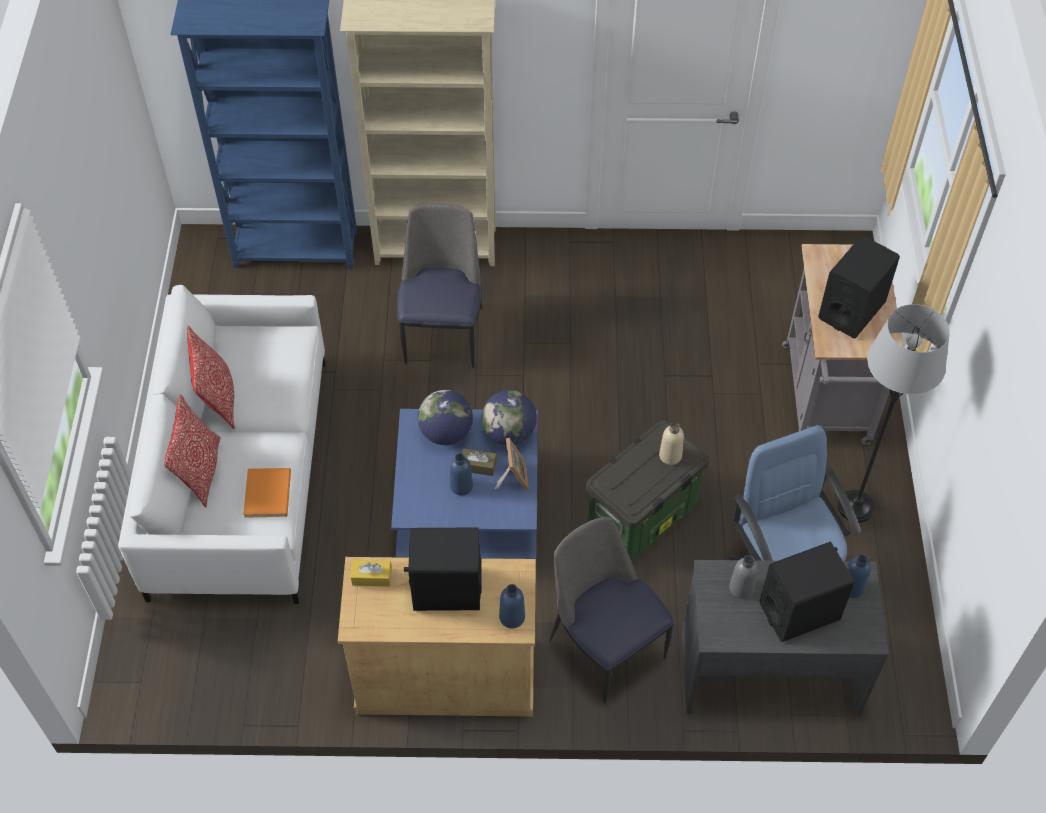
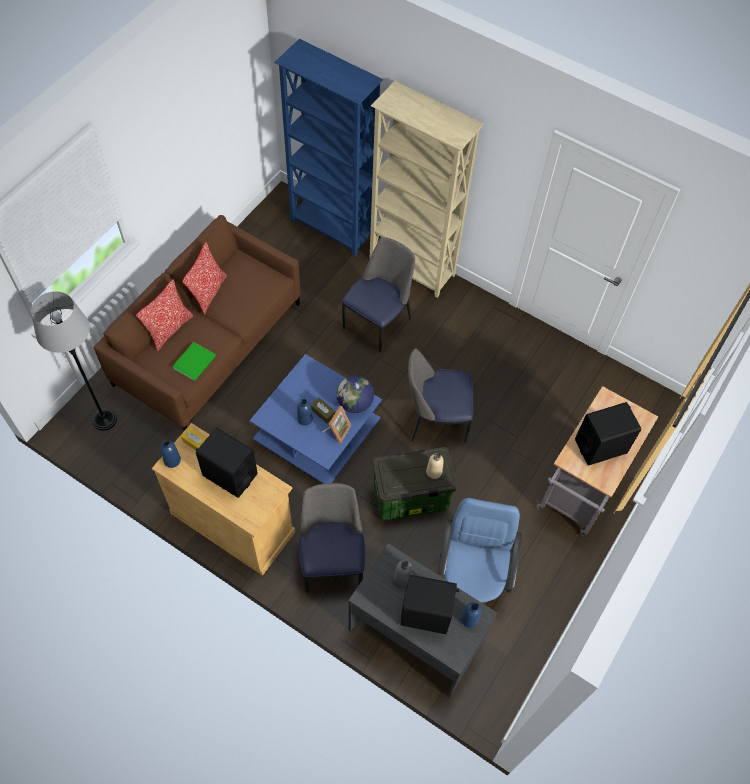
camera: 30 degrees right, 5 degrees up
white sofa [118,285,326,604] -> brown sofa [94,215,300,431]
orange book [243,468,291,518] -> green book [172,342,216,381]
globe [417,390,473,445] -> none
blue bottle [499,584,525,628] -> blue bottle moved to [160,440,181,468]
grey floor lamp [838,304,950,523] -> grey floor lamp moved to [31,291,117,431]
none -> chair [408,348,473,443]

